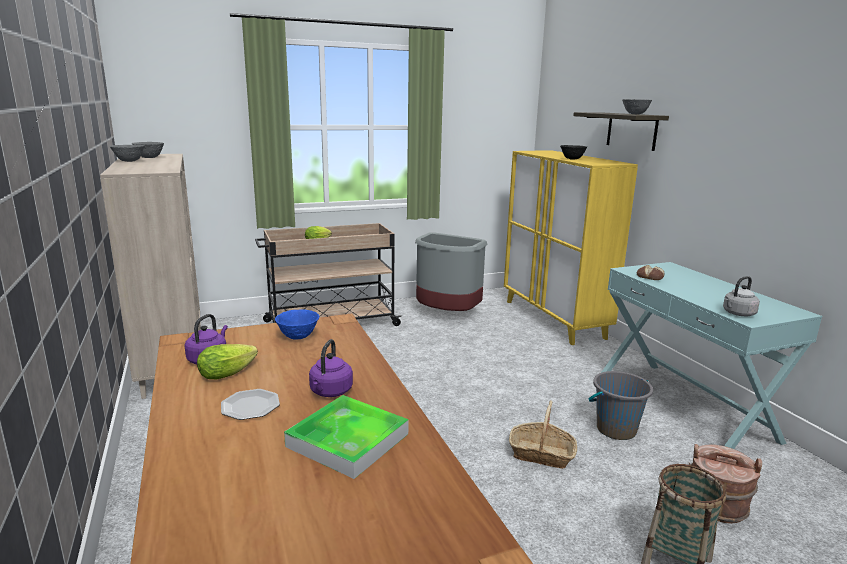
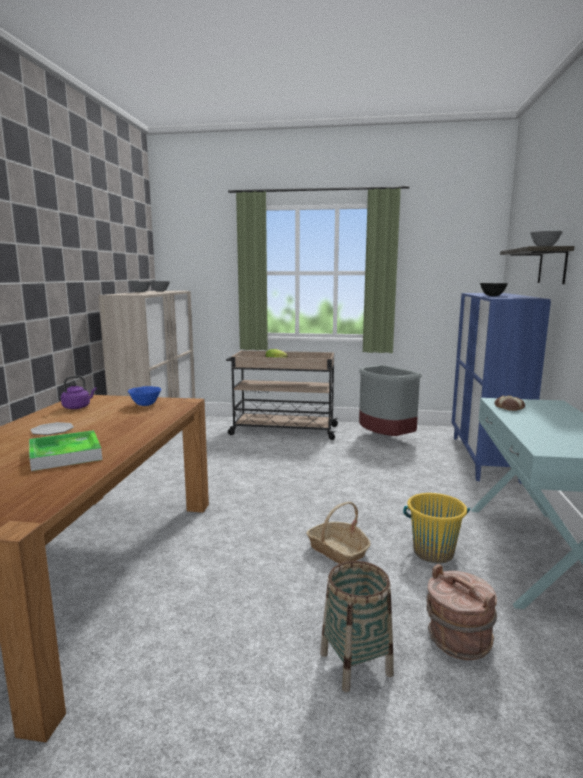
camera: 30 degrees right, 5 degrees down
lettuce [197,344,258,379] -> none
purple kettle [309,339,353,397] -> none
yellow cabinet [504,150,638,345] -> blue cabinet [452,293,551,484]
grey bucket [589,371,653,440] -> yellow bucket [403,493,470,563]
grey kettle [723,276,760,316] -> none

